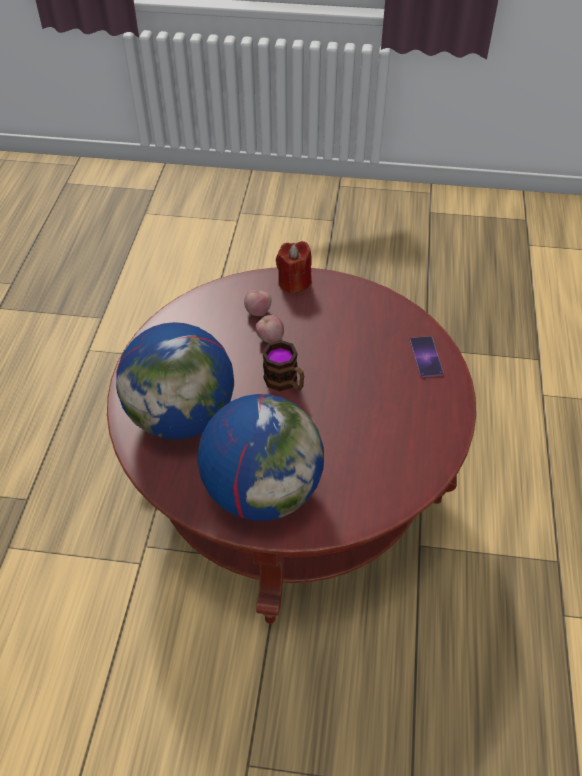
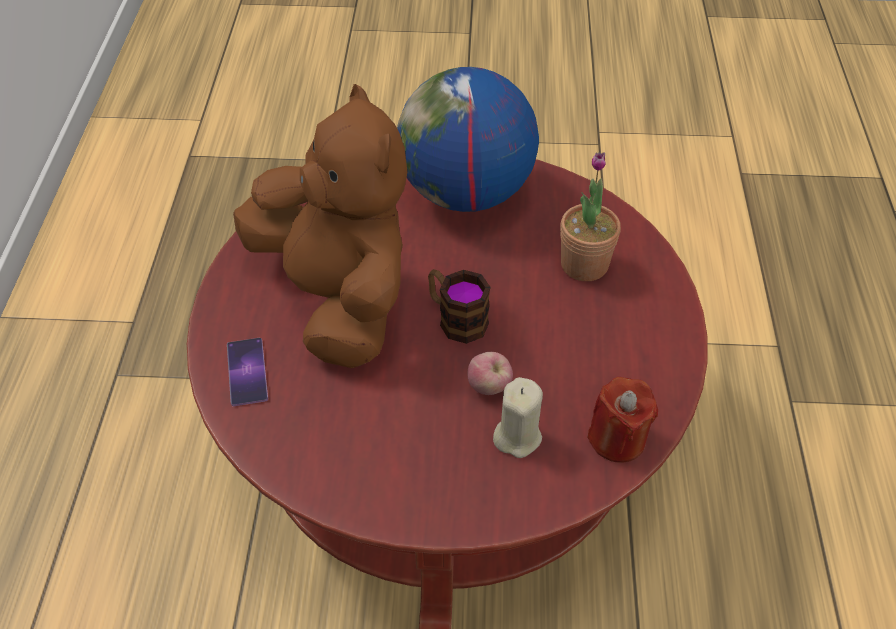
camera: 175 degrees right, 0 degrees up
globe [116,322,234,440] -> potted plant [560,152,621,281]
apple [244,290,272,316] -> beige candle [493,377,543,458]
red candle [276,241,312,294] -> red candle moved to [587,377,658,463]
none -> brown plush toy [233,84,407,368]

